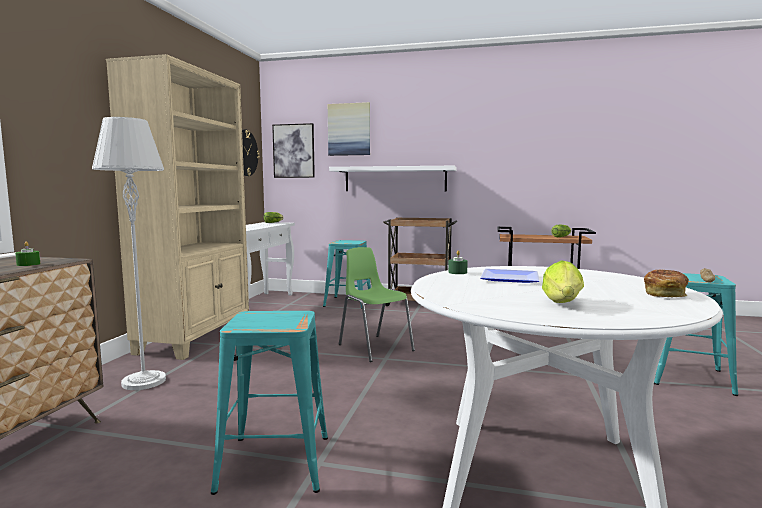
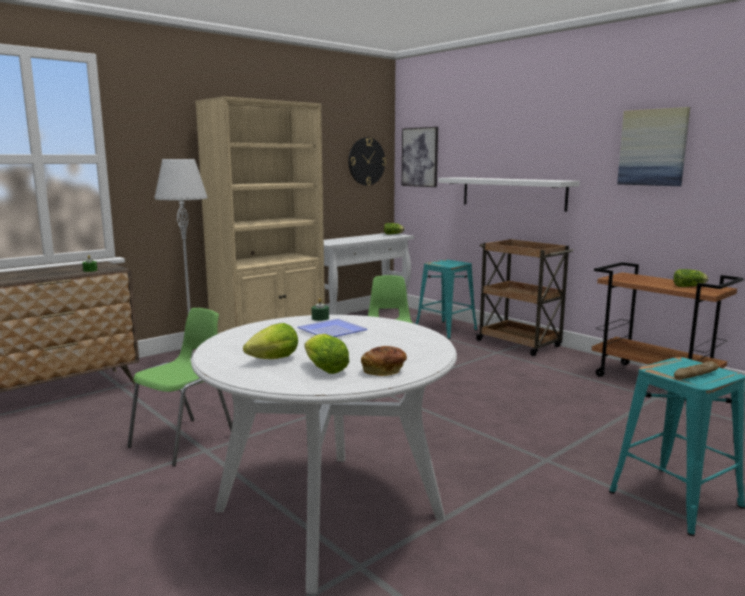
camera: 35 degrees right, 5 degrees up
turquoise stool [211,311,328,495] -> green chair [127,308,232,466]
picture [328,102,370,156] -> picture moved to [617,107,690,186]
none -> lettuce [304,334,349,374]

